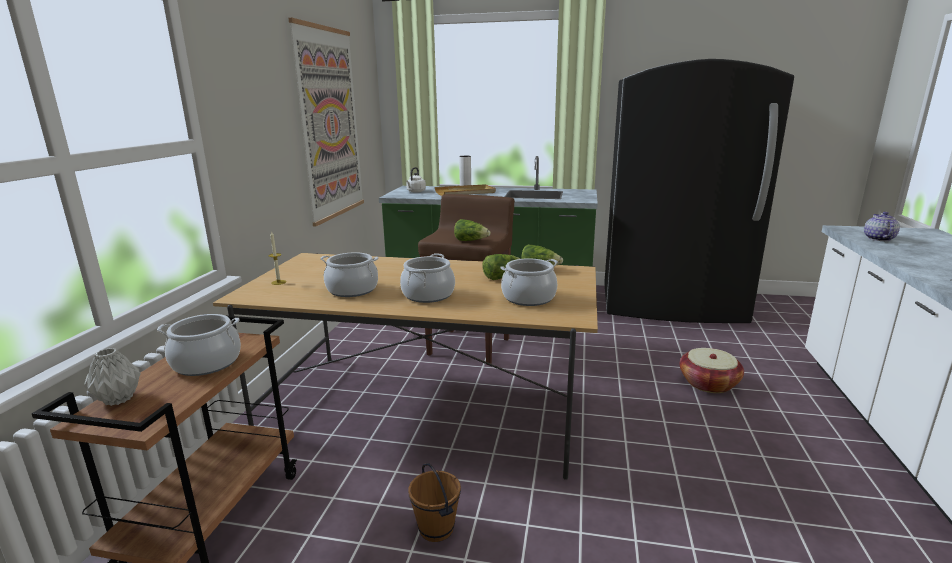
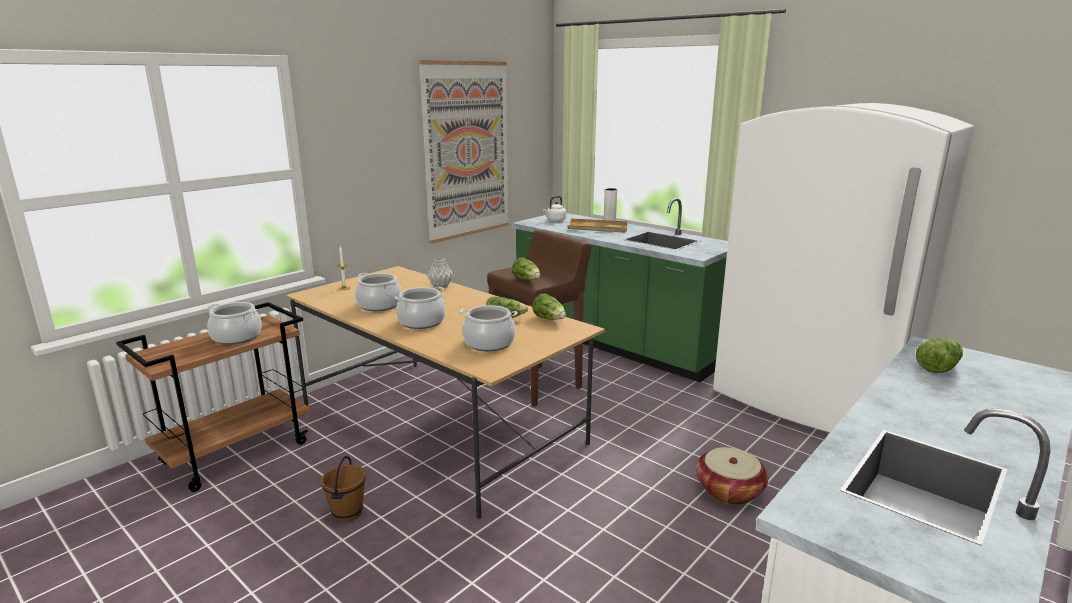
camera: 30 degrees right, 0 degrees up
grey vase [84,348,141,406] -> grey vase moved to [427,258,453,289]
black fridge [604,59,794,323] -> white fridge [713,103,974,432]
teapot [864,212,900,241] -> lettuce [916,338,963,373]

